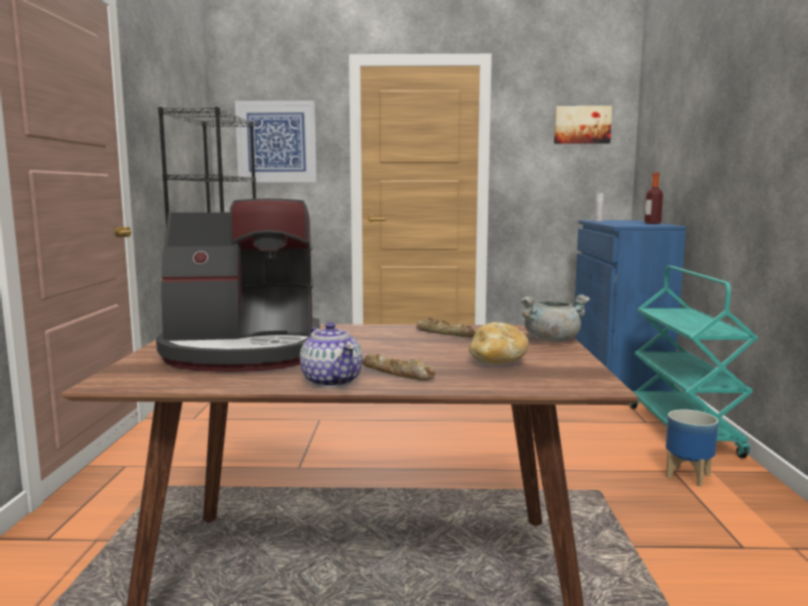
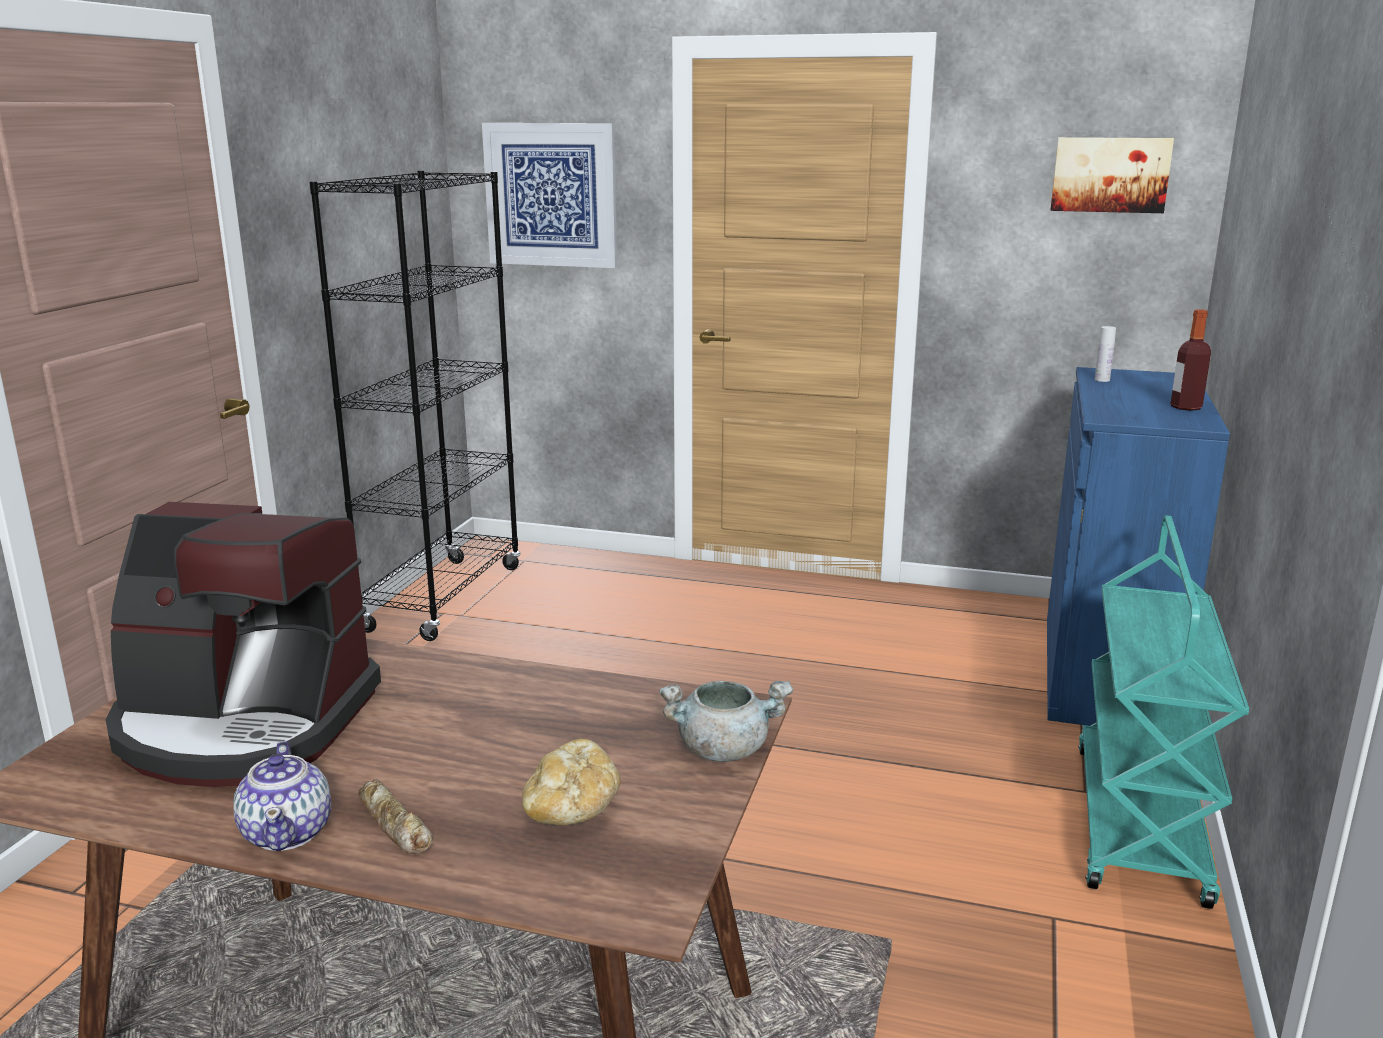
camera: 15 degrees right, 10 degrees up
bread [416,318,476,337] -> none
planter [666,410,718,486] -> none

